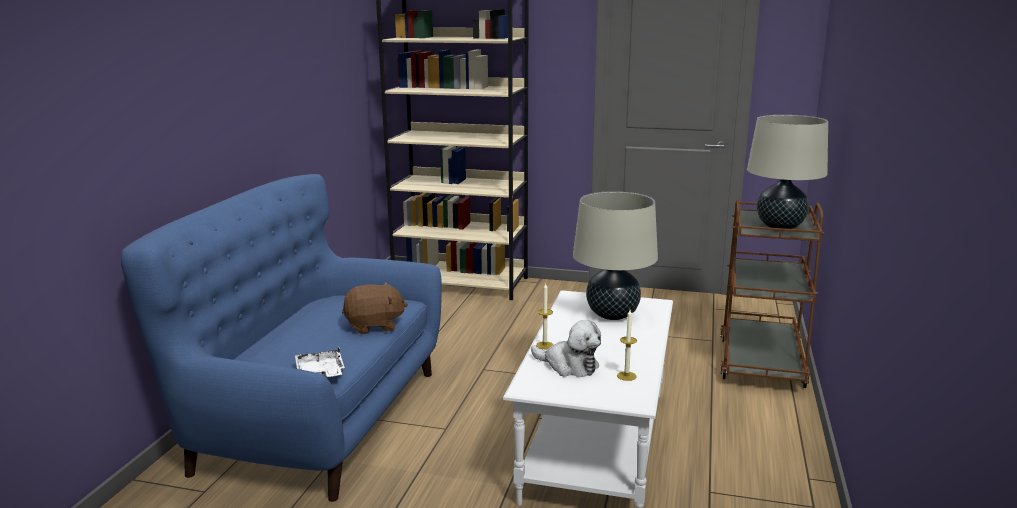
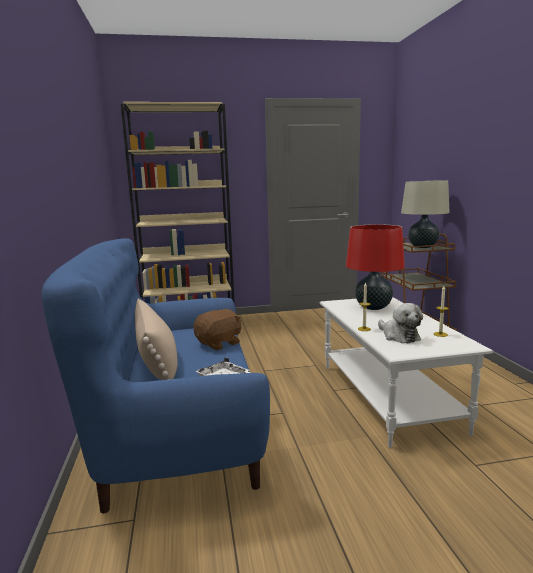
camera: 25 degrees left, 5 degrees down
plush toy [531,320,601,377] -> plush toy turned 60 degrees clockwise [378,303,423,344]
beige table lamp [573,191,658,320] -> red table lamp [346,224,405,310]
none -> beige pillow [135,299,178,380]

